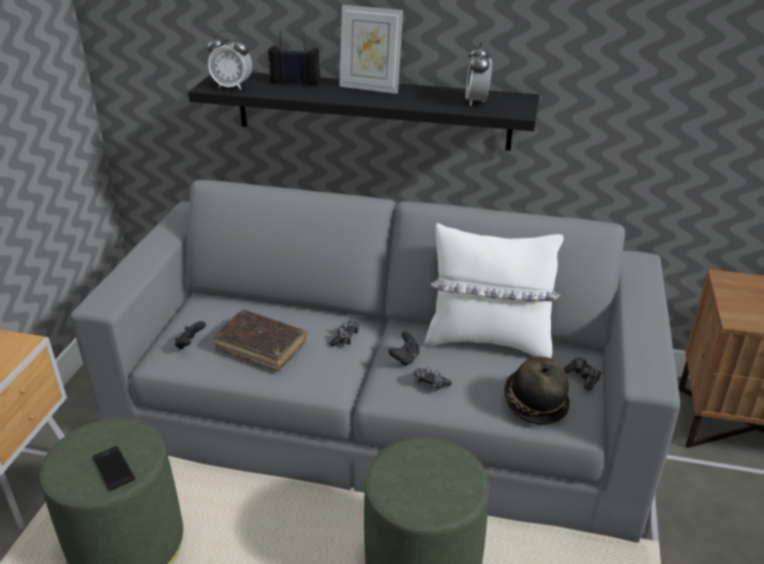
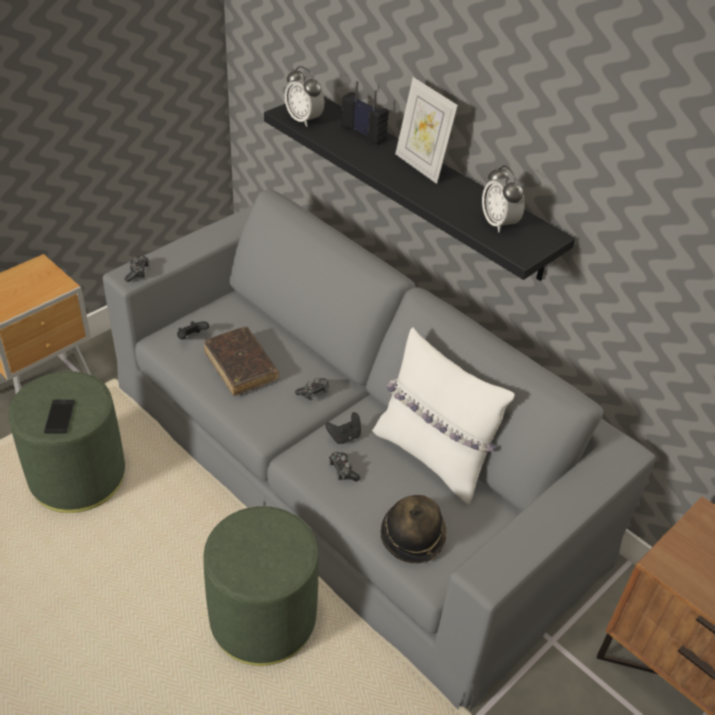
camera: 30 degrees right, 10 degrees up
alarm clock [466,42,492,106] -> alarm clock turned 60 degrees counterclockwise [482,165,525,233]
game controller [563,358,602,391] -> game controller moved to [125,255,149,282]

